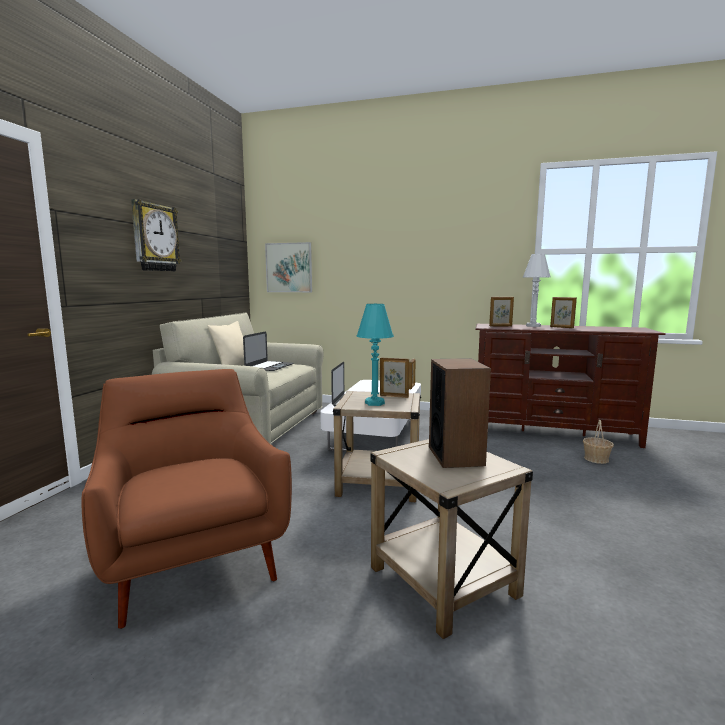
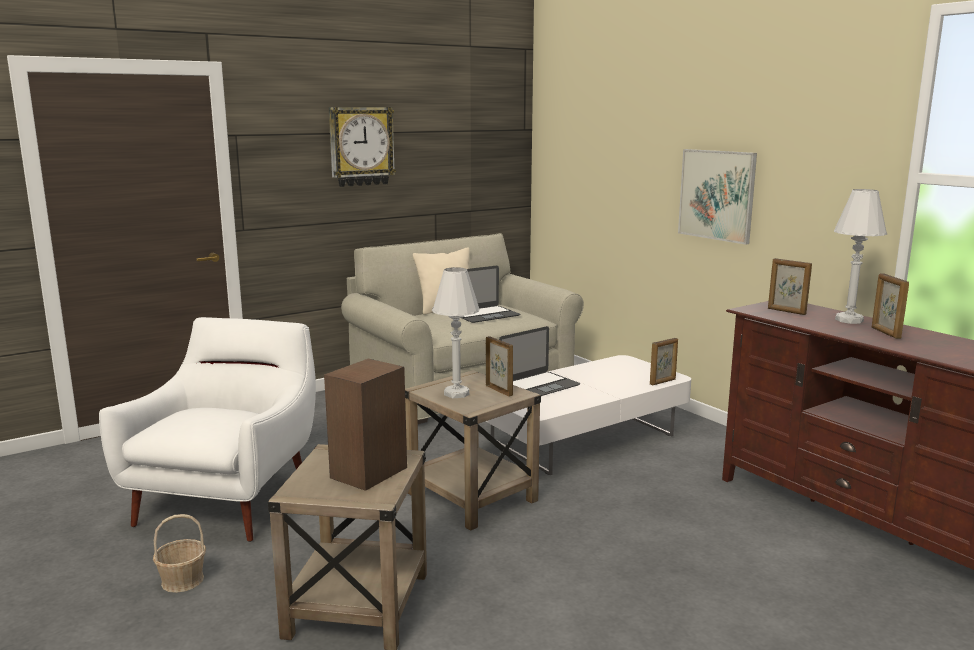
camera: 40 degrees right, 5 degrees up
brown armchair [82,369,292,629] -> white armchair [99,317,316,542]
picture [265,242,312,292] -> picture moved to [678,149,757,245]
turquoise table lamp [357,304,394,406] -> white table lamp [432,267,480,398]
basket [583,420,614,464] -> basket moved to [153,514,206,593]

